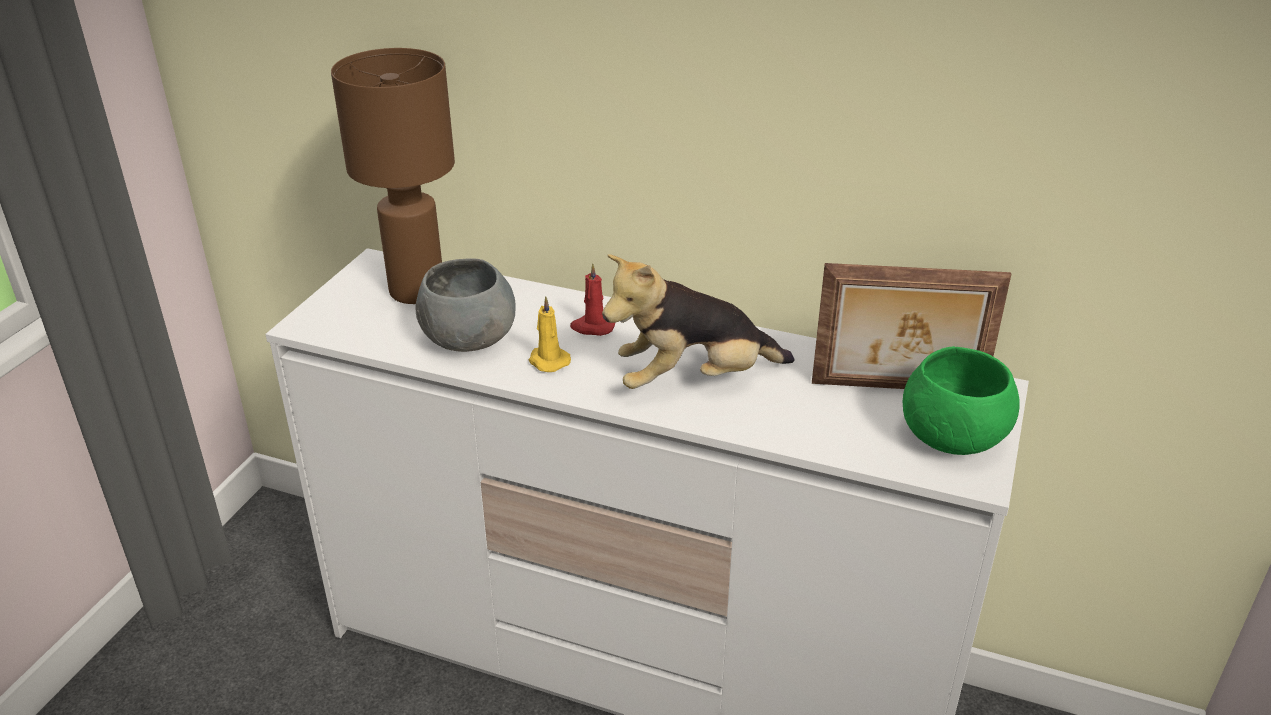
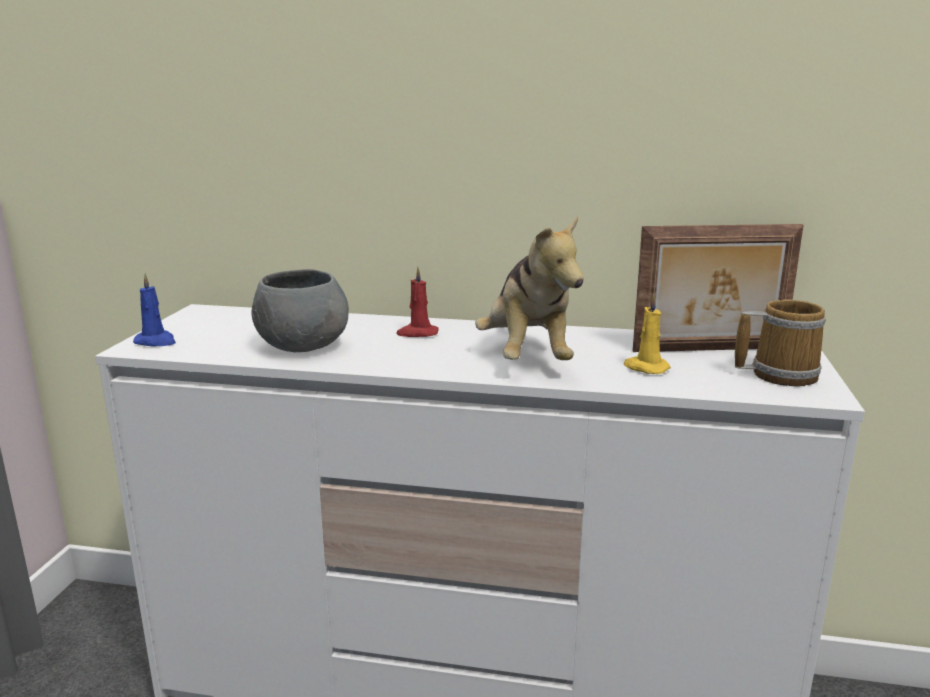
camera: 10 degrees left, 15 degrees down
brown table lamp [331,48,455,304] -> none
yellow candle [528,296,571,372] -> yellow candle moved to [624,294,671,374]
plush toy [602,254,795,389] -> plush toy turned 75 degrees counterclockwise [475,216,584,360]
green bowl [903,346,1019,455] -> mug [735,299,826,387]
none -> blue candle [133,274,176,346]

